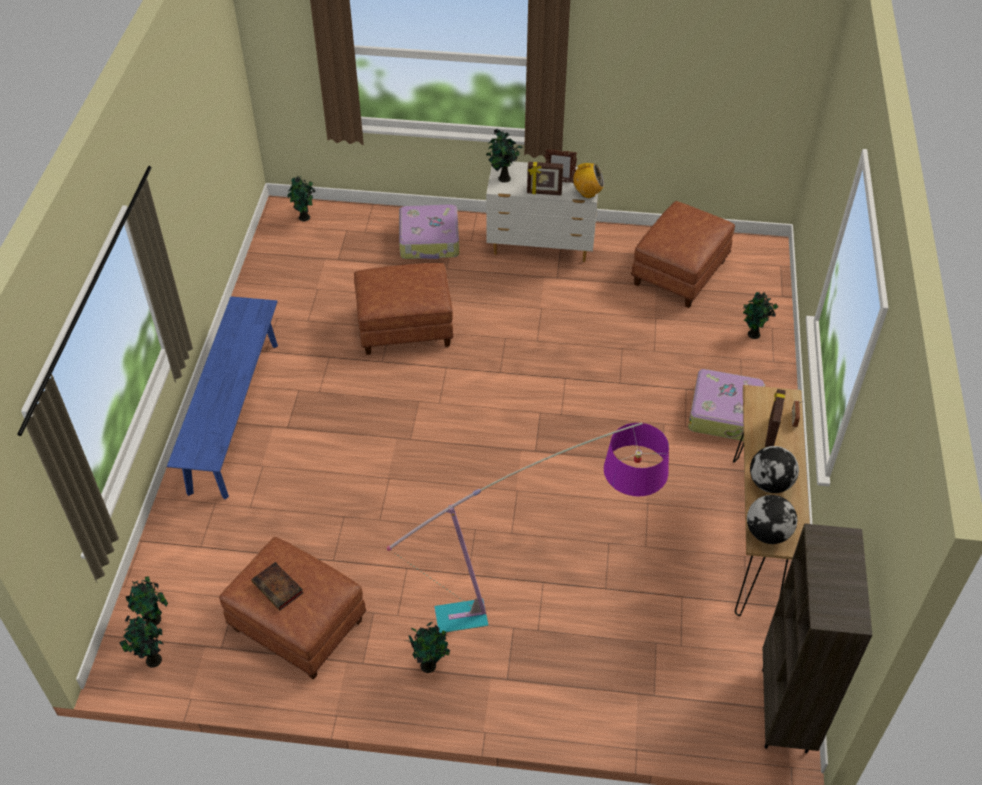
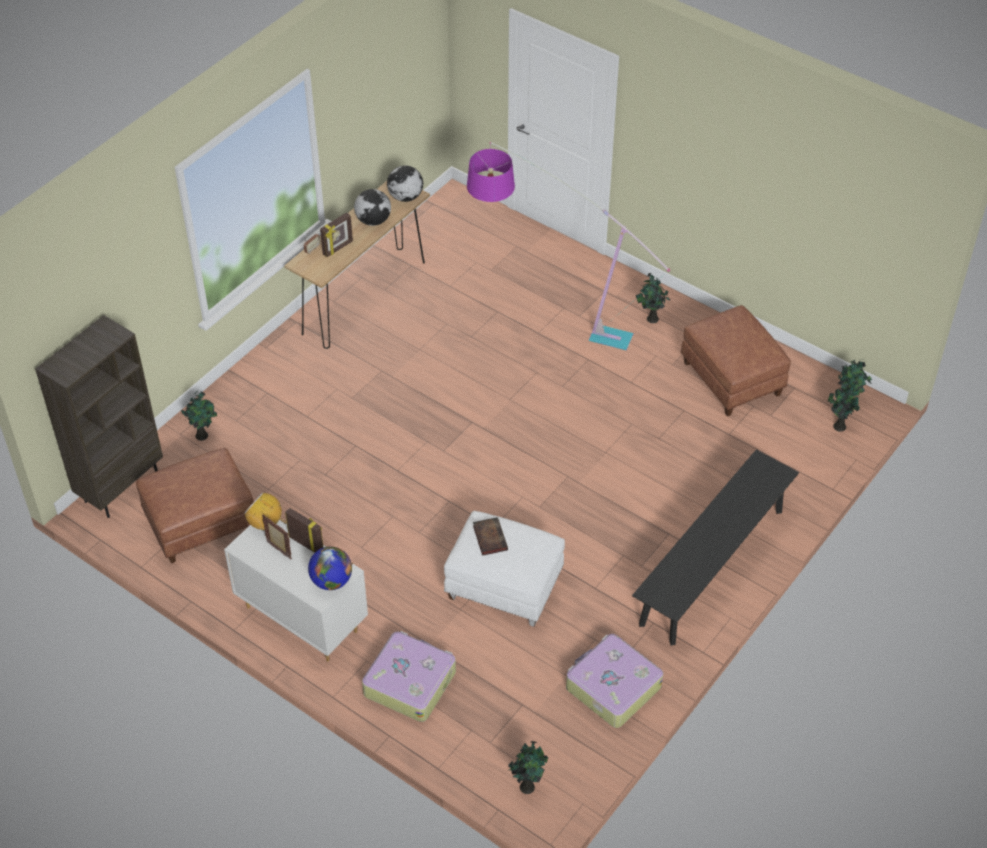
camera: 150 degrees left, 0 degrees up
blue bench [167,296,278,499] -> black bench [632,450,799,646]
book [252,562,303,610] -> book moved to [473,517,508,556]
brown ottoman [354,263,454,355] -> white ottoman [444,511,565,627]
potted plant [486,129,523,183] -> globe [308,546,352,590]
suitcase [688,369,765,441] -> suitcase moved to [566,634,663,728]
brown bookcase [762,524,872,753] -> brown bookcase moved to [35,315,163,518]

